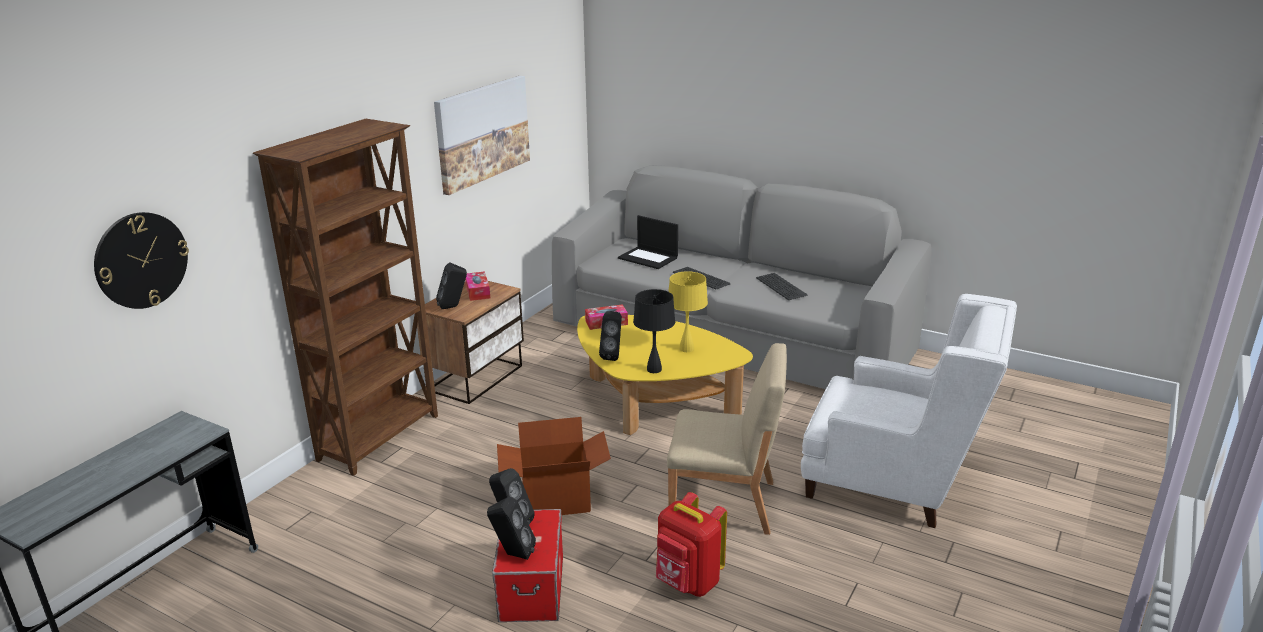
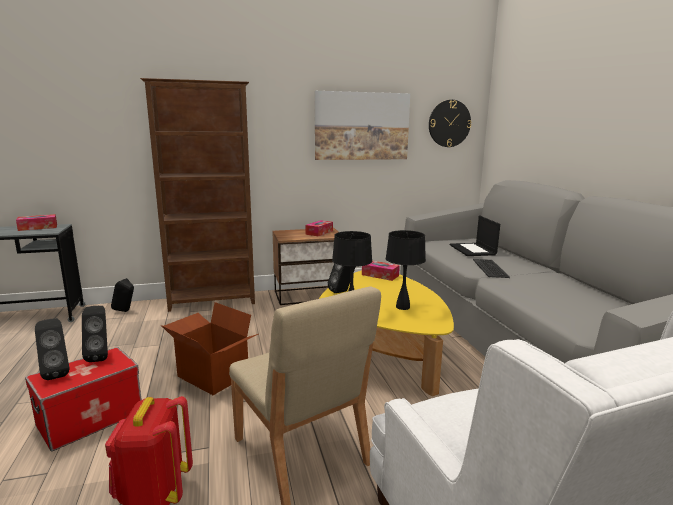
camera: 45 degrees right, 10 degrees down
wall clock [94,212,189,309] -> wall clock moved to [429,100,471,147]
black speaker [436,263,467,309] -> black speaker moved to [111,278,134,312]
yellow table lamp [668,271,708,352] -> black table lamp [386,230,426,310]
keyboard [756,273,807,300] -> none
none -> tissue box [16,214,57,231]

